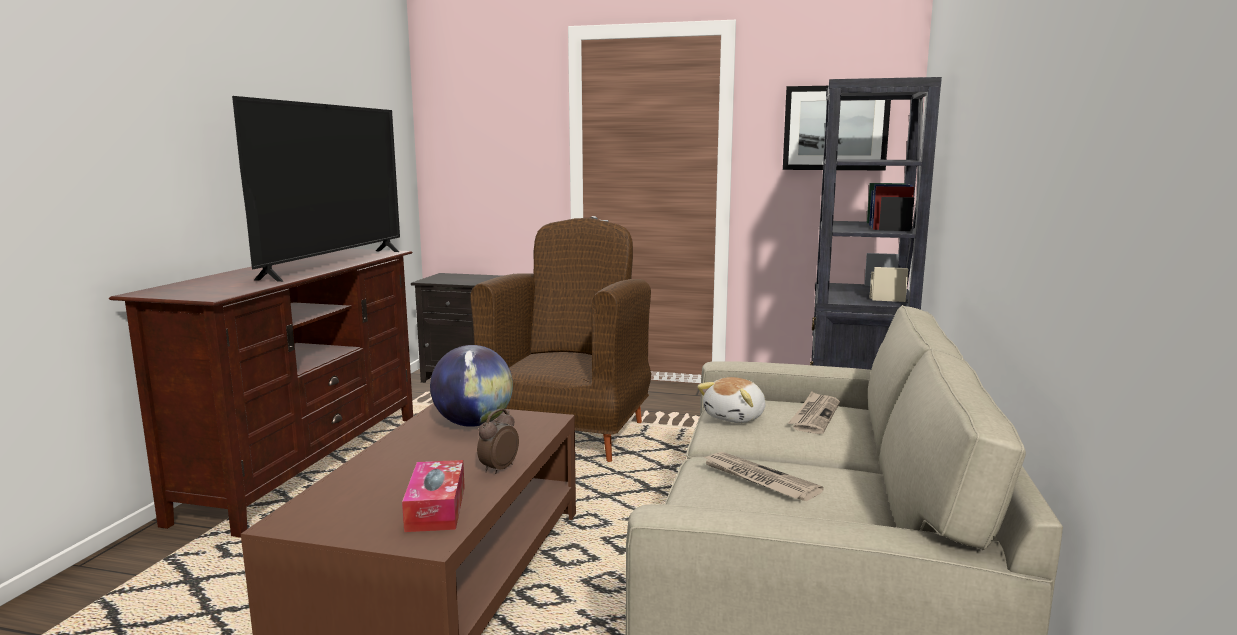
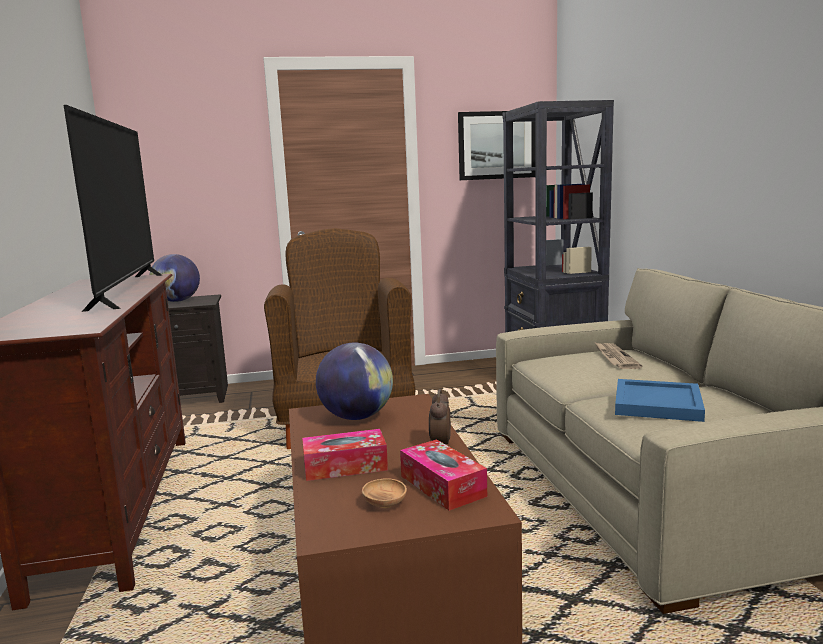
camera: 25 degrees left, 0 degrees up
plush toy [697,377,766,423] -> none
newspaper [702,452,824,501] -> blue tray [615,379,705,422]
none -> globe [149,254,200,302]
none -> tissue box [302,429,388,481]
none -> brown bowl [362,479,407,508]

